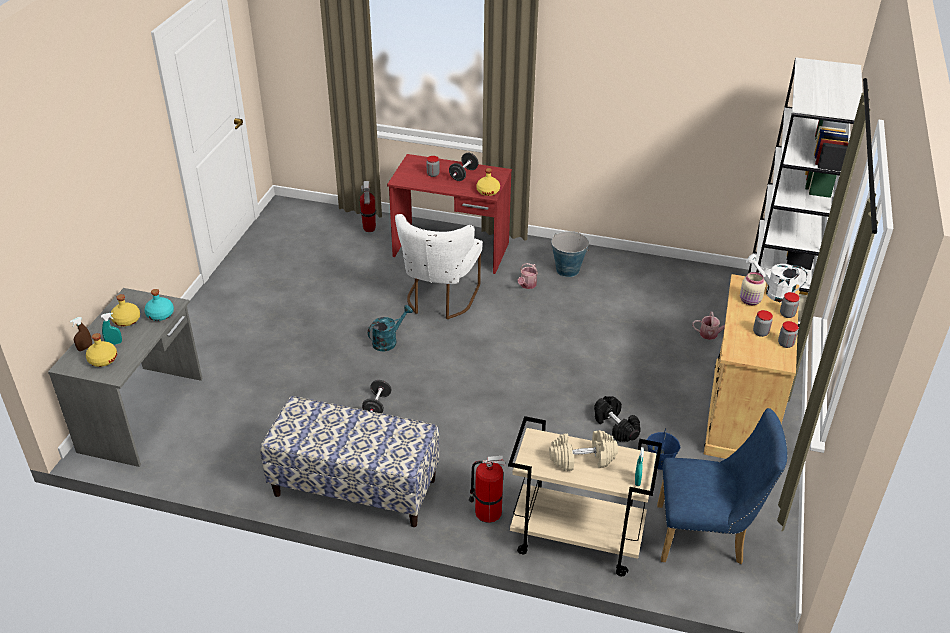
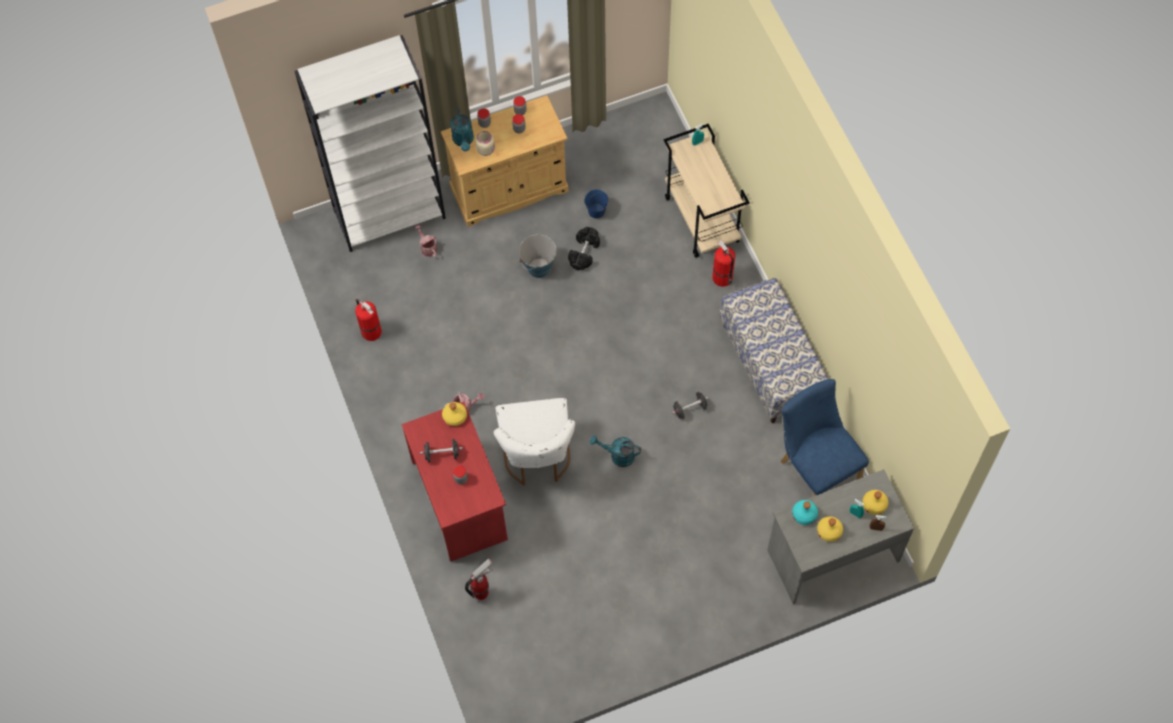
camera: 125 degrees left, 25 degrees up
white chair [395,214,483,319] -> white chair turned 105 degrees clockwise [493,398,575,486]
beige dumbbell [549,430,618,471] -> none
bucket [551,231,589,277] -> bucket moved to [519,234,556,278]
blue chair [657,408,788,564] -> blue chair moved to [780,379,869,497]
white watering can [746,254,808,302] -> turquoise watering can [450,109,474,151]
none -> fire extinguisher [355,299,382,341]

